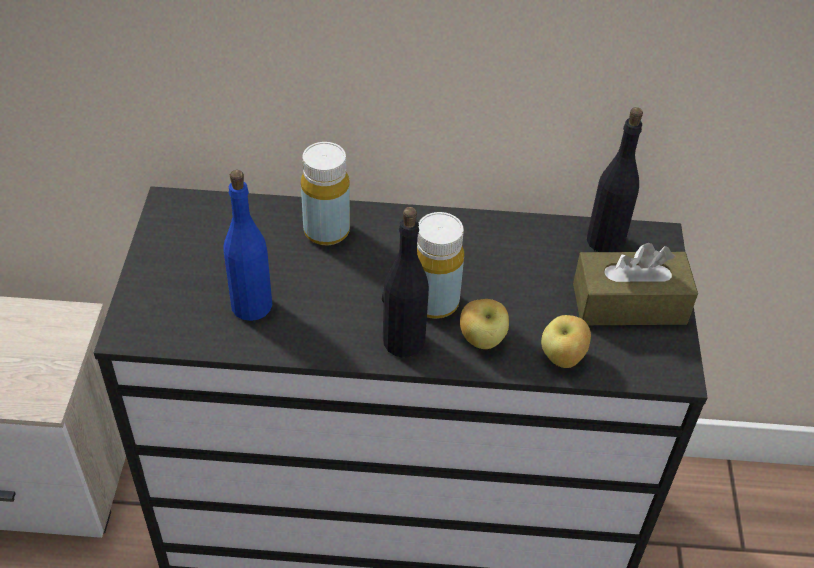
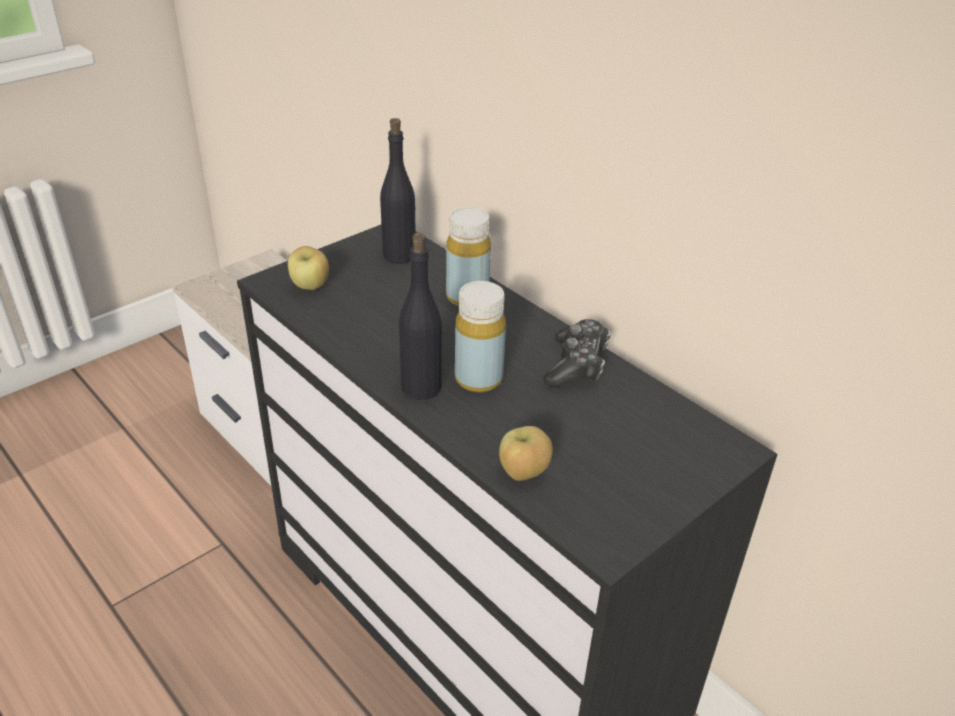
camera: 45 degrees right, 10 degrees down
blue bottle [223,170,272,321] -> none
apple [460,299,509,349] -> apple moved to [288,246,329,290]
brown tissue box [573,243,698,325] -> none
black bottle [587,107,643,252] -> black bottle moved to [380,118,416,264]
none -> game controller [544,319,611,388]

